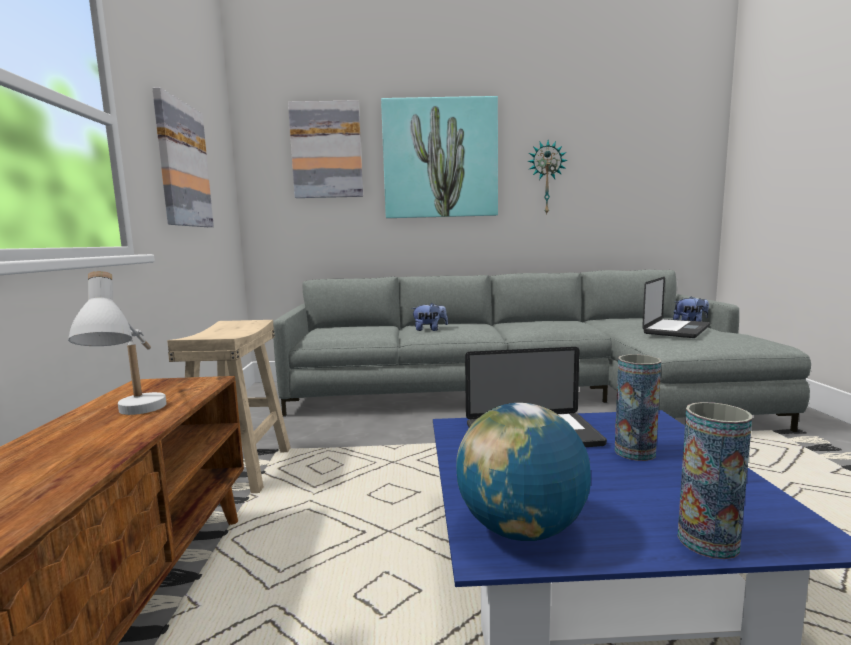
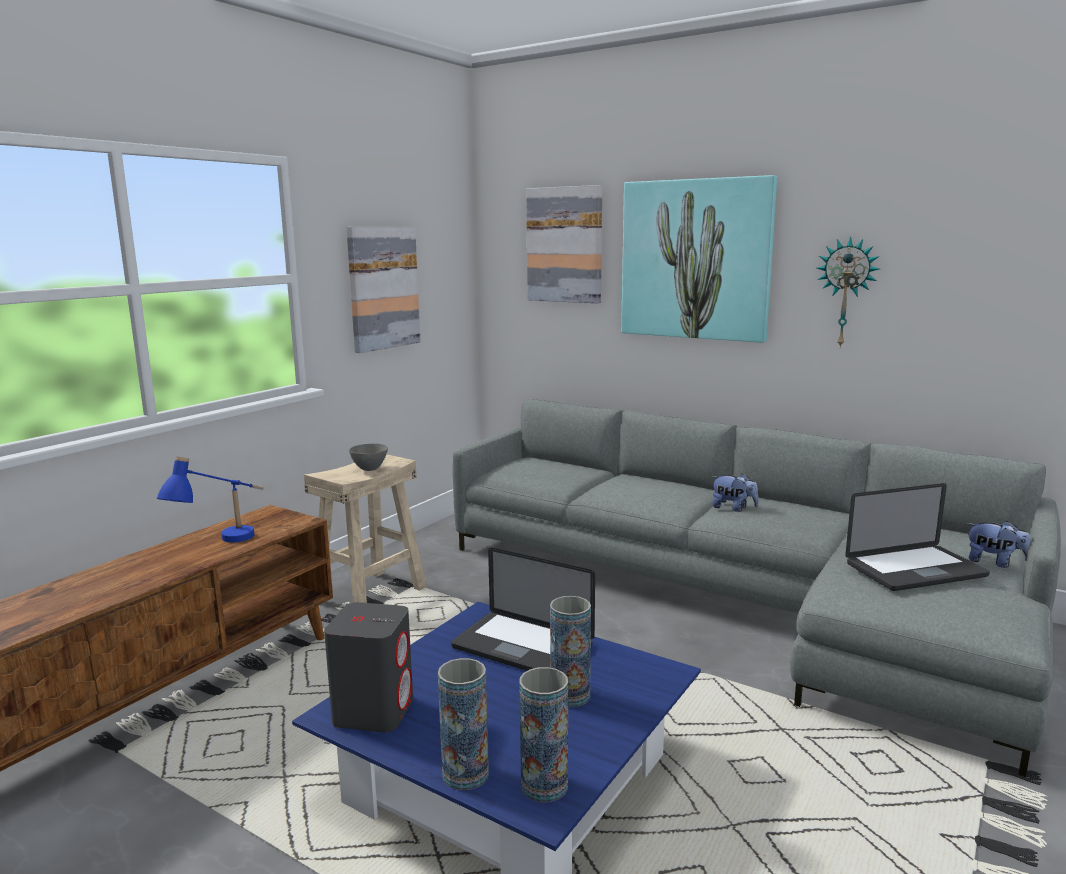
camera: 35 degrees right, 5 degrees up
white table lamp [68,271,167,415] -> blue table lamp [157,457,264,543]
plush toy [411,303,448,331] -> plush toy moved to [712,473,759,512]
globe [456,403,591,541] -> grey speaker [324,602,413,733]
none -> grey bowl [349,443,388,471]
none -> vase [519,667,568,802]

